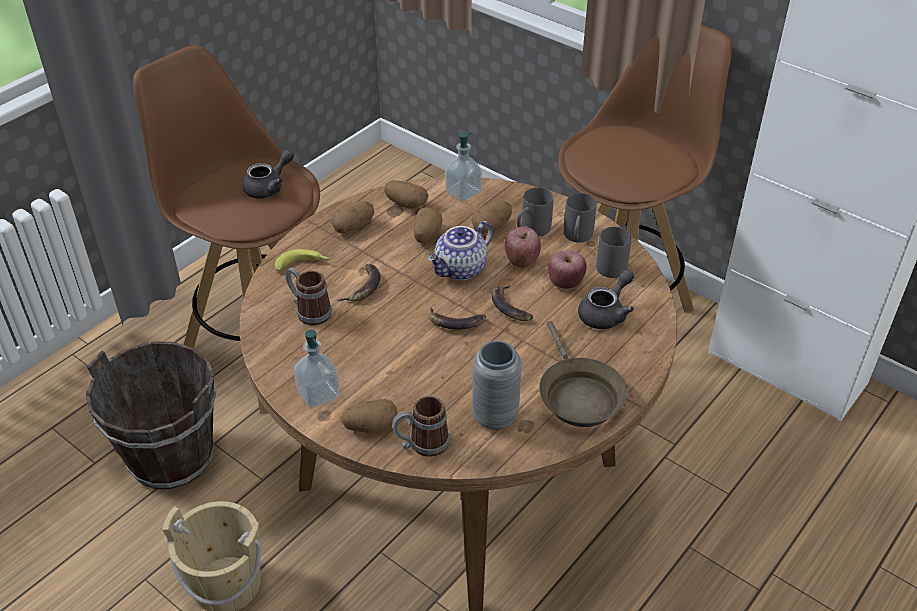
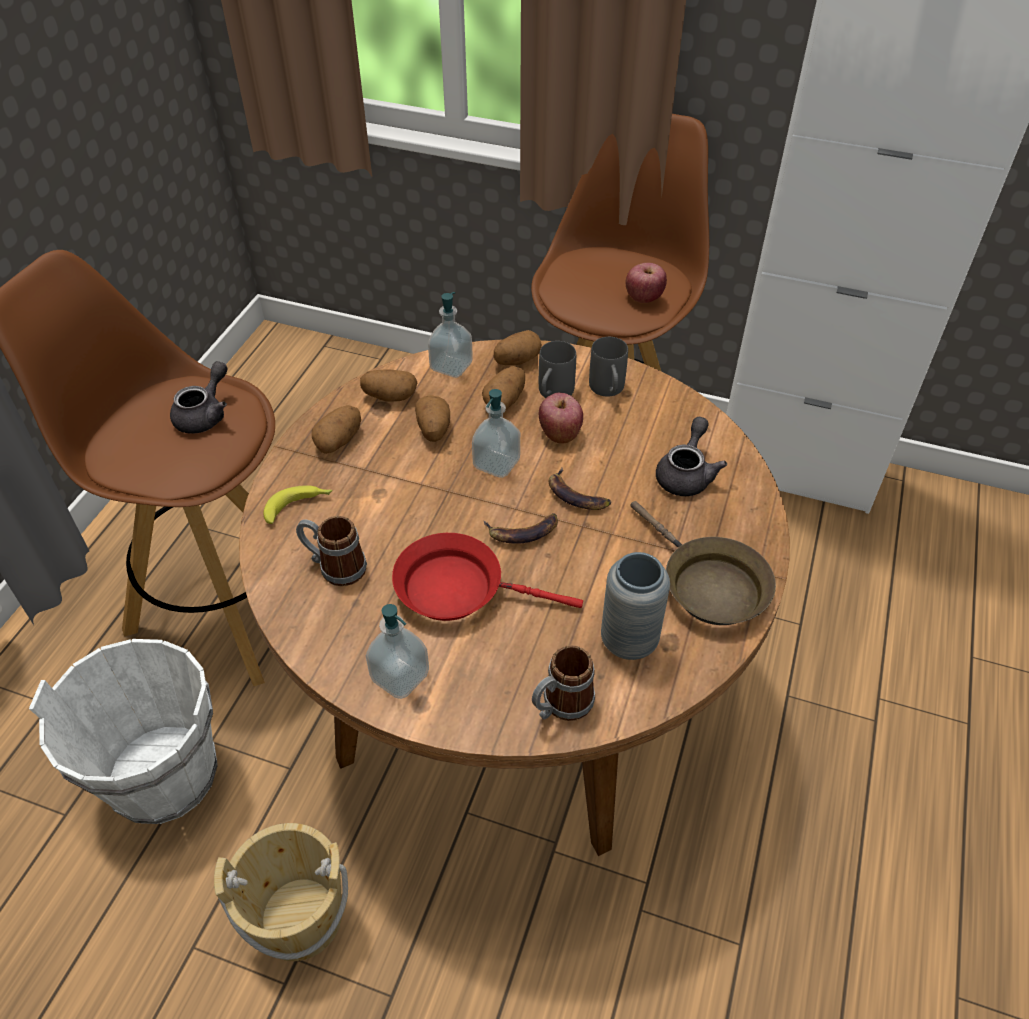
camera: 20 degrees left, 5 degrees up
brown bucket [86,341,216,489] -> white bucket [29,639,218,824]
banana [338,264,381,301] -> none
potato [342,399,397,433] -> potato moved to [494,330,542,365]
teapot [427,221,493,280] -> soap dispenser [472,389,520,478]
apple [547,250,587,289] -> apple moved to [625,263,667,303]
grey mug [596,225,631,278] -> none
none -> red frying pan [392,533,583,621]

